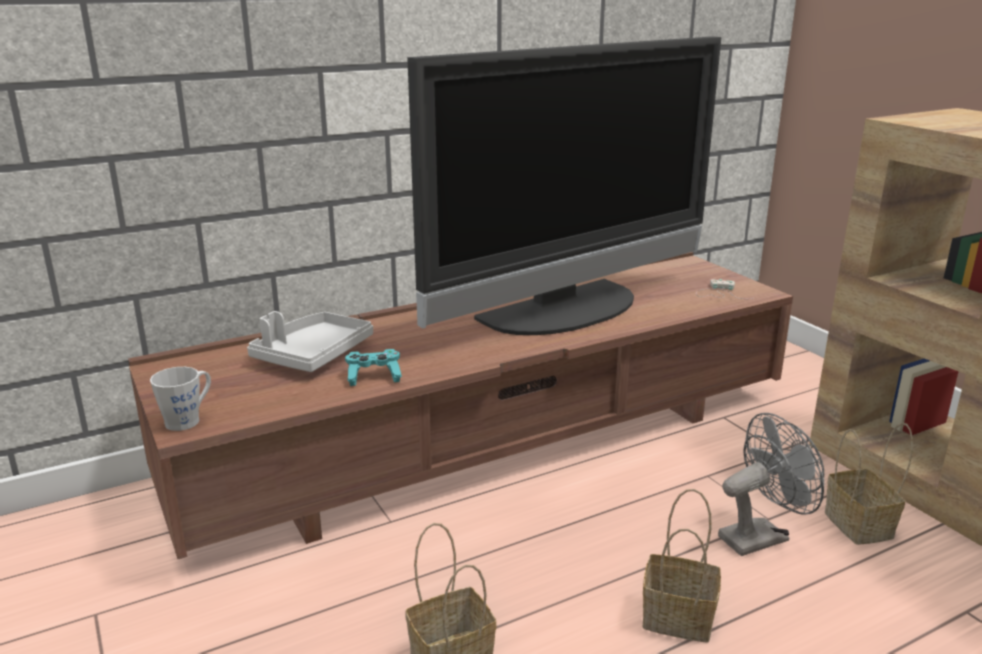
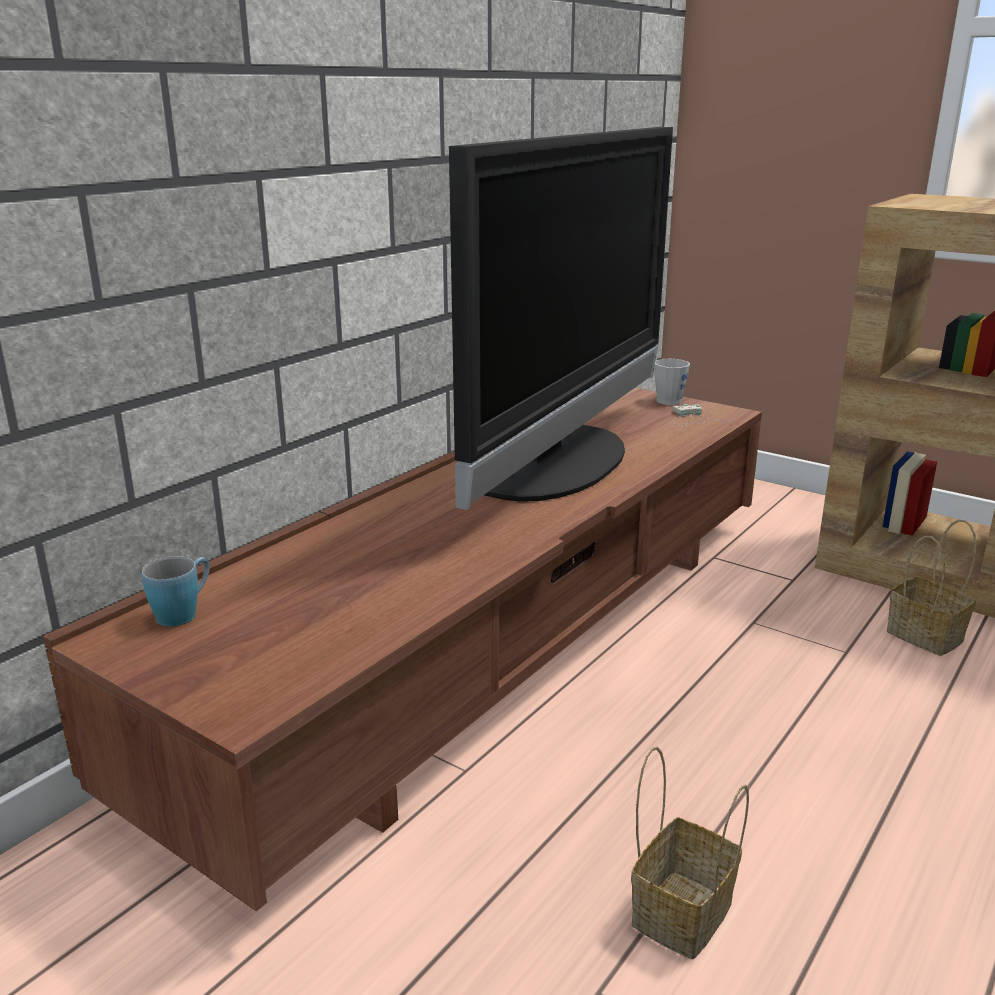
camera: 25 degrees left, 0 degrees up
grey mug [150,367,211,431] -> grey mug moved to [654,359,690,405]
grey tray [247,311,373,372] -> none
turquoise game controller [345,349,402,386] -> none
basket [643,489,721,643] -> none
grey fan [718,413,824,556] -> none
none -> blue mug [142,556,210,627]

